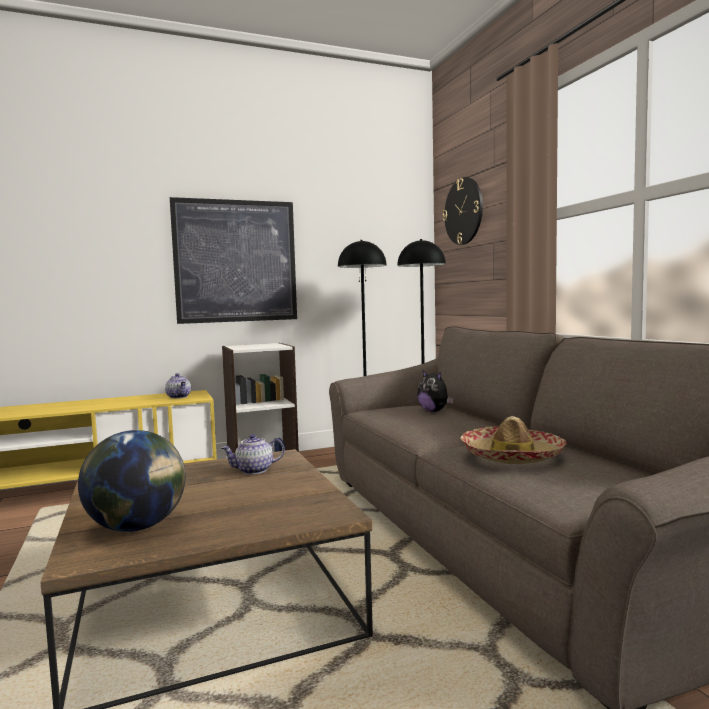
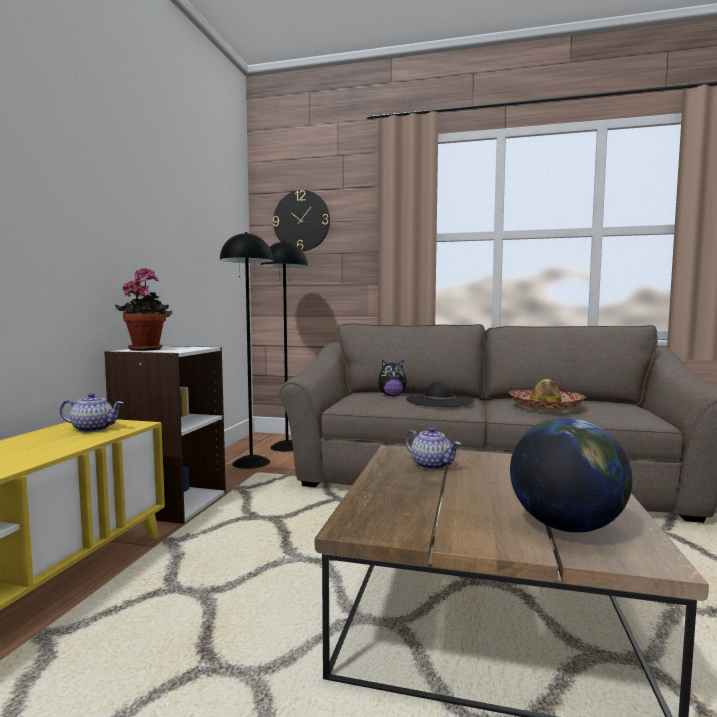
camera: 55 degrees left, 0 degrees up
picture [170,197,297,324] -> none
teapot [221,434,285,475] -> teapot turned 60 degrees counterclockwise [405,427,461,470]
none -> potted plant [115,268,172,351]
none -> black hat [406,381,474,407]

